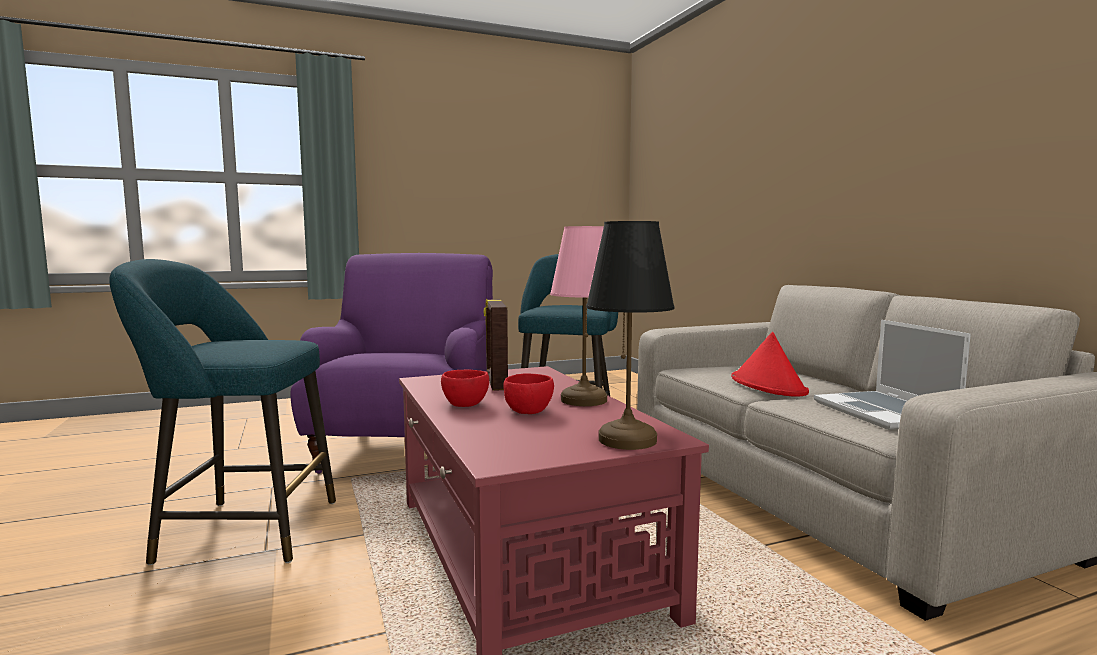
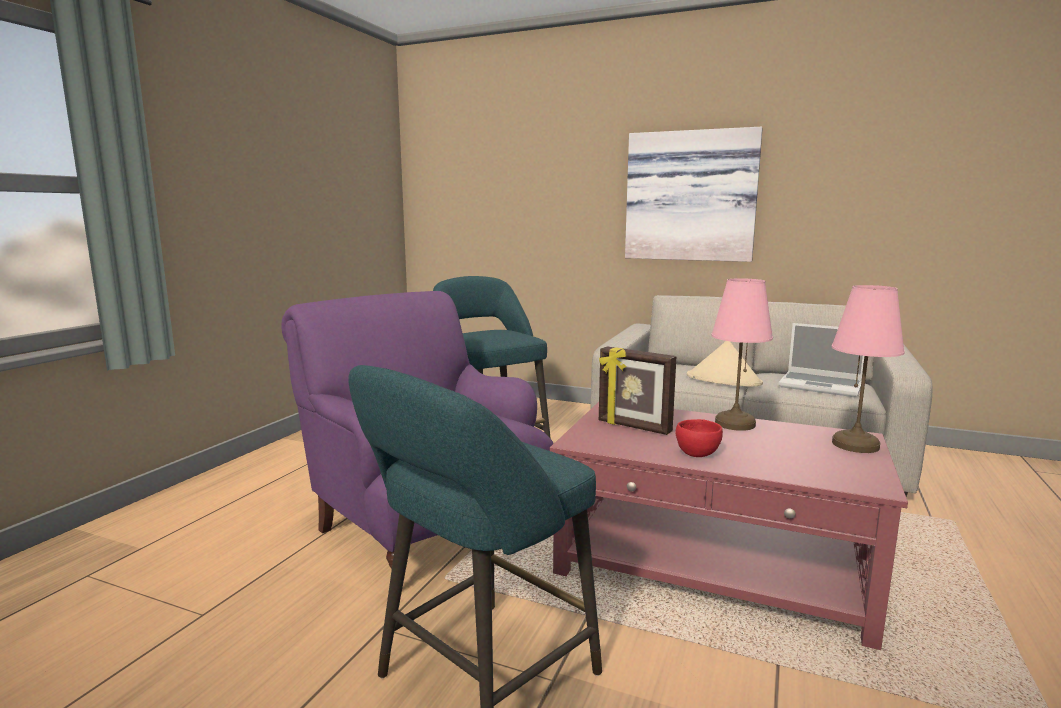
camera: 45 degrees left, 5 degrees up
red bowl [503,374,554,414] -> none
black table lamp [586,221,675,450] -> pink table lamp [832,285,905,453]
red hat [731,332,809,397] -> beige hat [687,341,763,387]
none -> picture [625,127,763,262]

